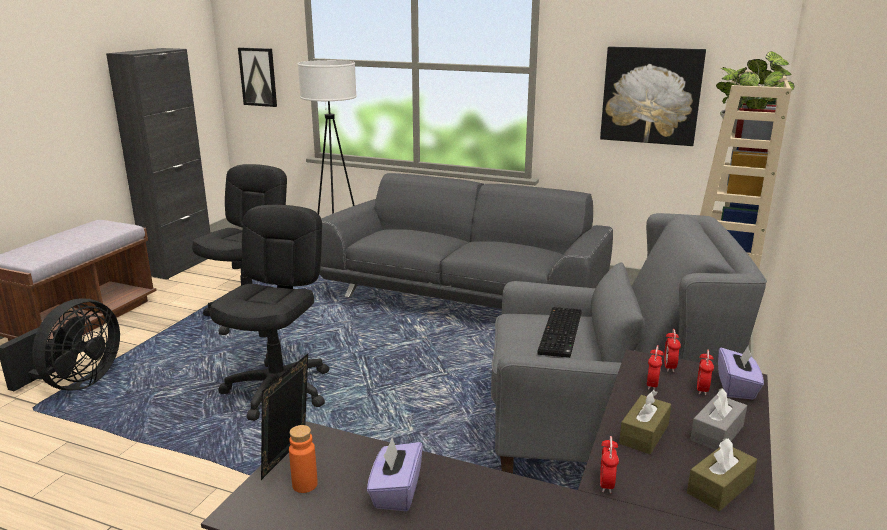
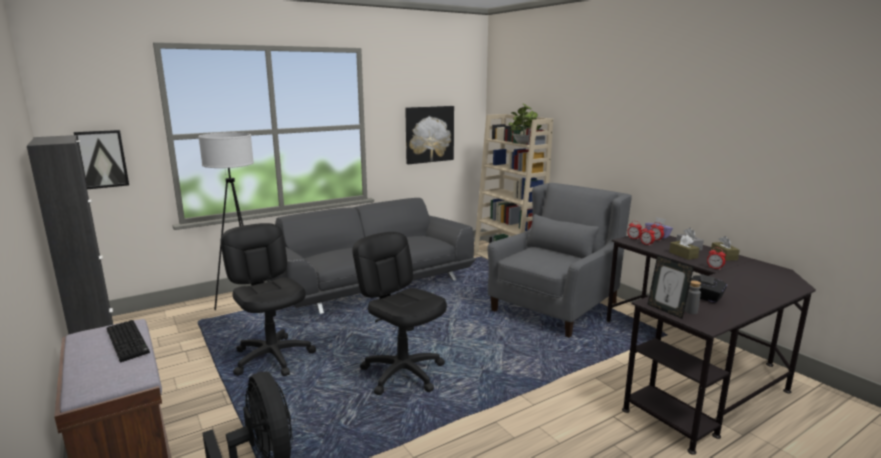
camera: 55 degrees left, 5 degrees down
orange bottle [289,425,318,493] -> grey bottle [684,280,701,314]
purple tissue box [367,438,423,511] -> black tissue box [689,274,727,303]
keyboard [537,307,581,358] -> keyboard moved to [106,320,150,362]

